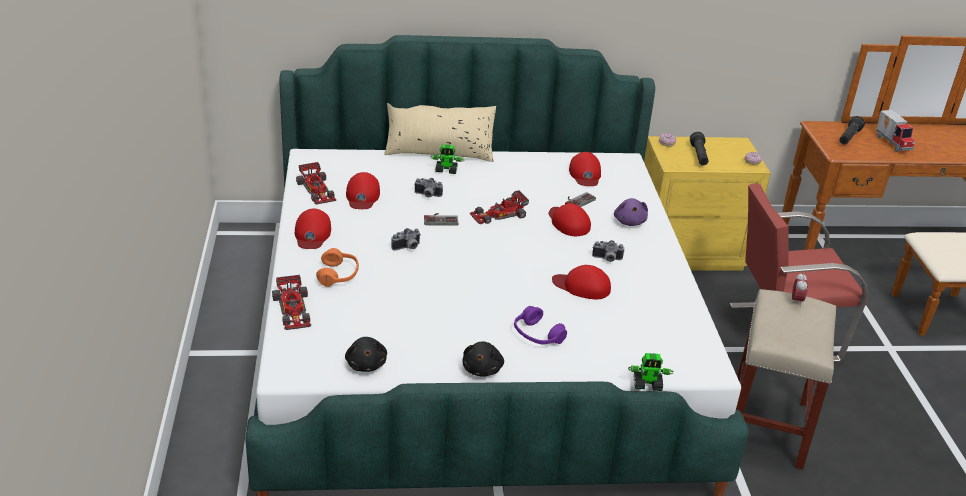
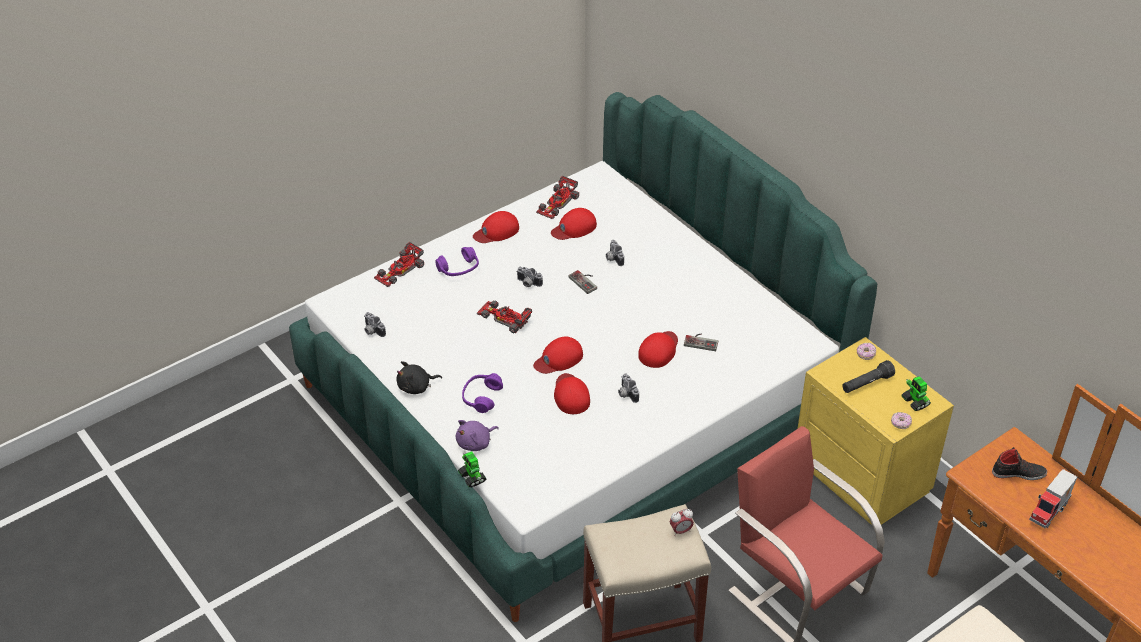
camera: 60 degrees right, 10 degrees up
orange headphones [316,248,359,287] -> purple headphones [435,247,479,276]
black plush toy [345,337,387,372] -> camera [364,312,386,337]
beige pillow [384,103,496,162] -> none
toy robot [430,144,465,174] -> toy robot moved to [901,376,931,411]
toy car [470,190,529,224] -> toy car moved to [477,300,532,333]
red cap [569,152,601,186] -> red cap moved to [533,336,583,374]
purple plush toy [614,198,648,226] -> purple plush toy moved to [456,420,499,451]
black flashlight [839,116,865,145] -> black shoe [992,447,1047,480]

